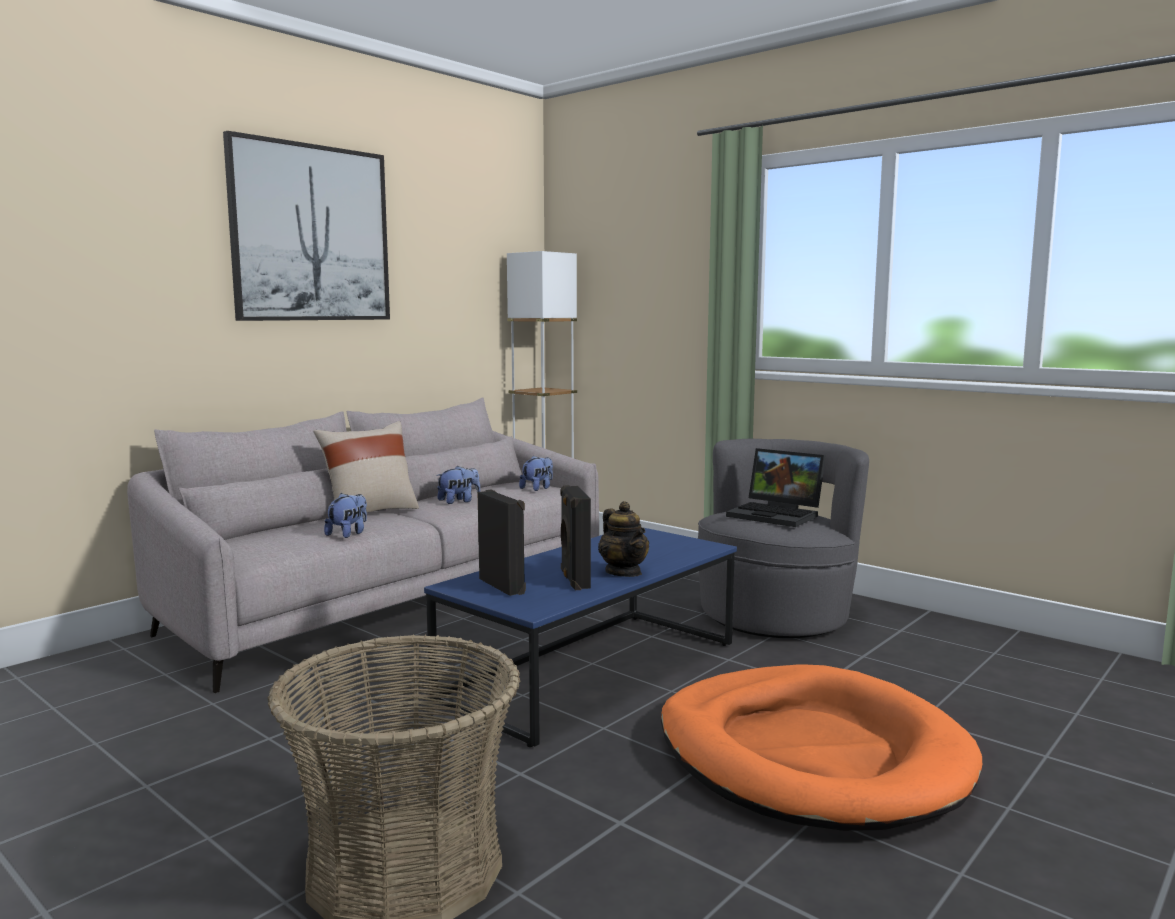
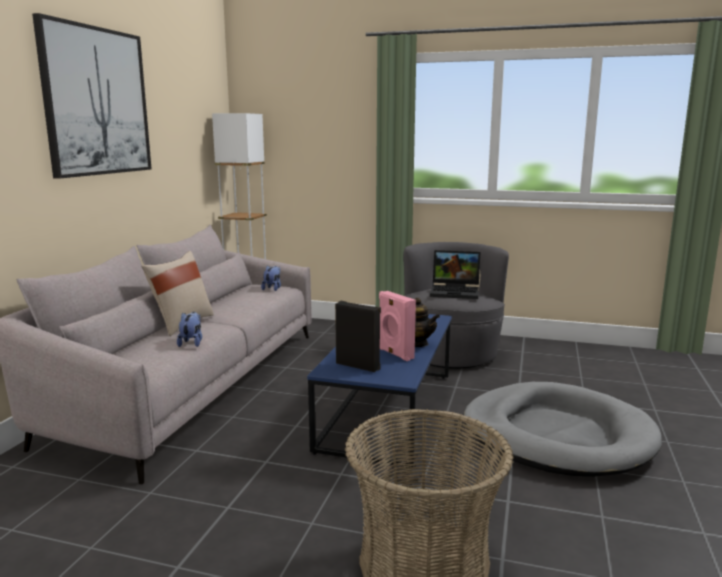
camera: 25 degrees left, 5 degrees up
plush toy [436,466,480,504] -> none
black speaker [560,485,591,590] -> pink speaker [379,291,416,361]
orange dog bed [661,664,982,831] -> grey dog bed [464,382,662,477]

